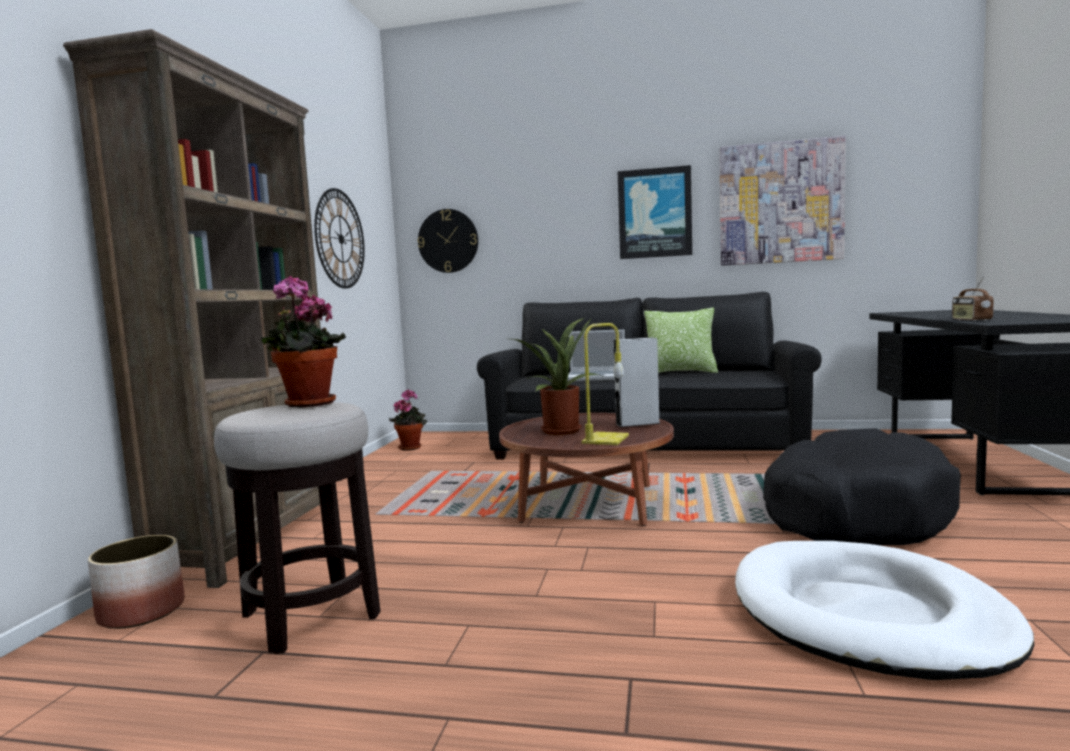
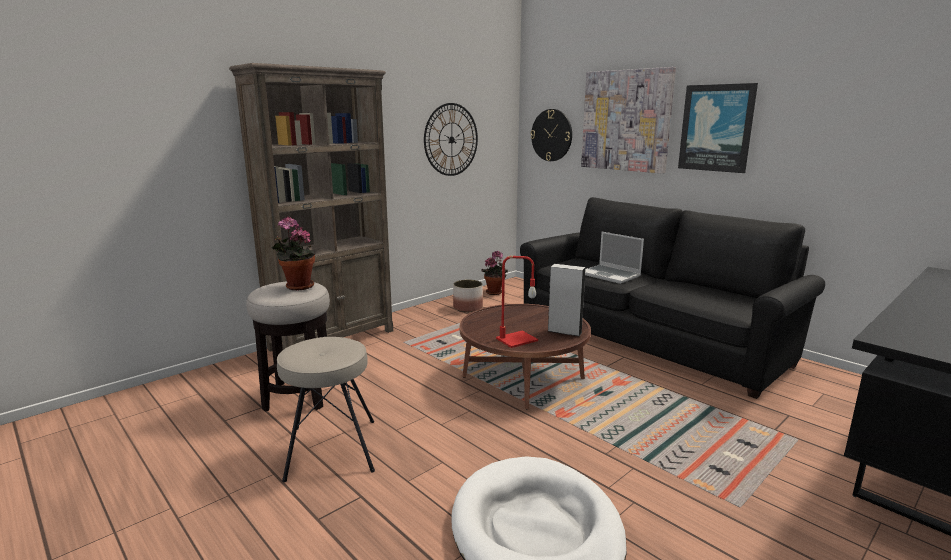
camera: 35 degrees right, 10 degrees up
planter [88,535,184,629] -> planter moved to [453,280,483,312]
potted plant [513,318,602,435] -> none
yellow table lamp [582,323,629,445] -> red table lamp [496,256,538,348]
pillow [644,308,718,373] -> none
picture [719,136,846,266] -> picture moved to [581,67,676,174]
black dog bed [763,428,961,545] -> none
radio [952,276,994,321] -> none
none -> beige stool [277,337,375,482]

